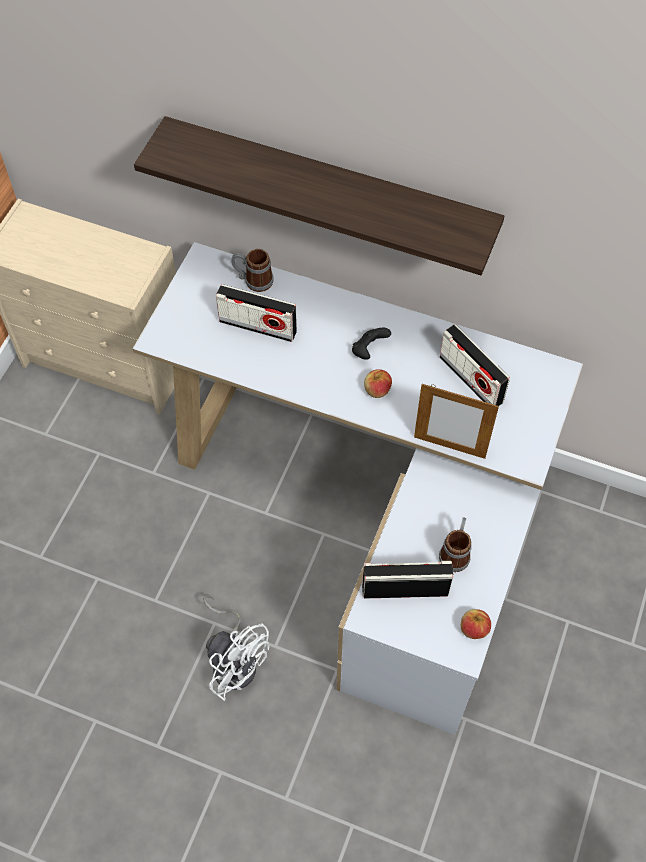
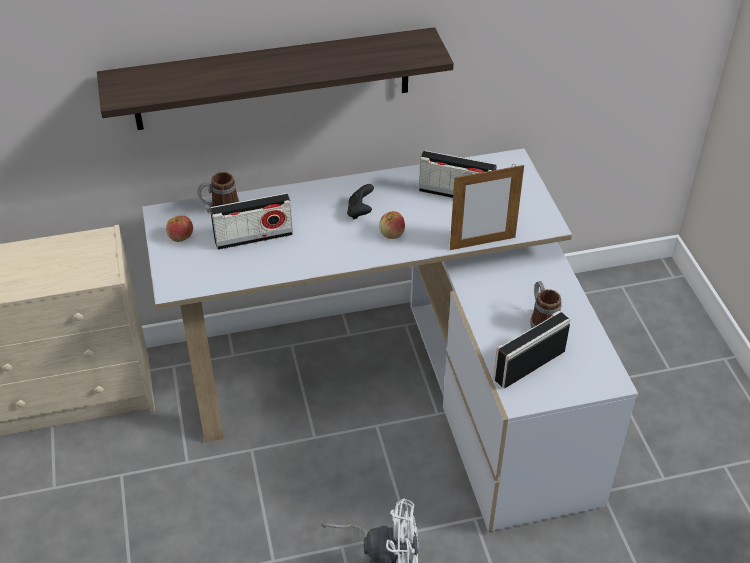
camera: 35 degrees left, 15 degrees down
apple [461,609,491,639] -> apple moved to [166,215,193,242]

